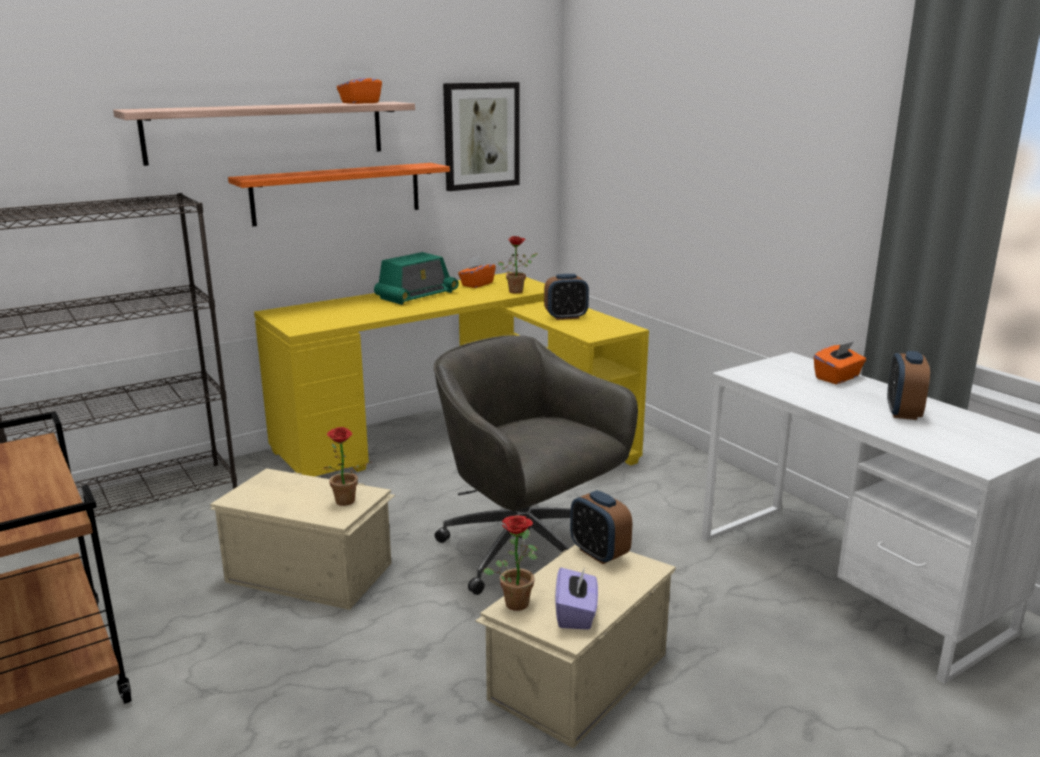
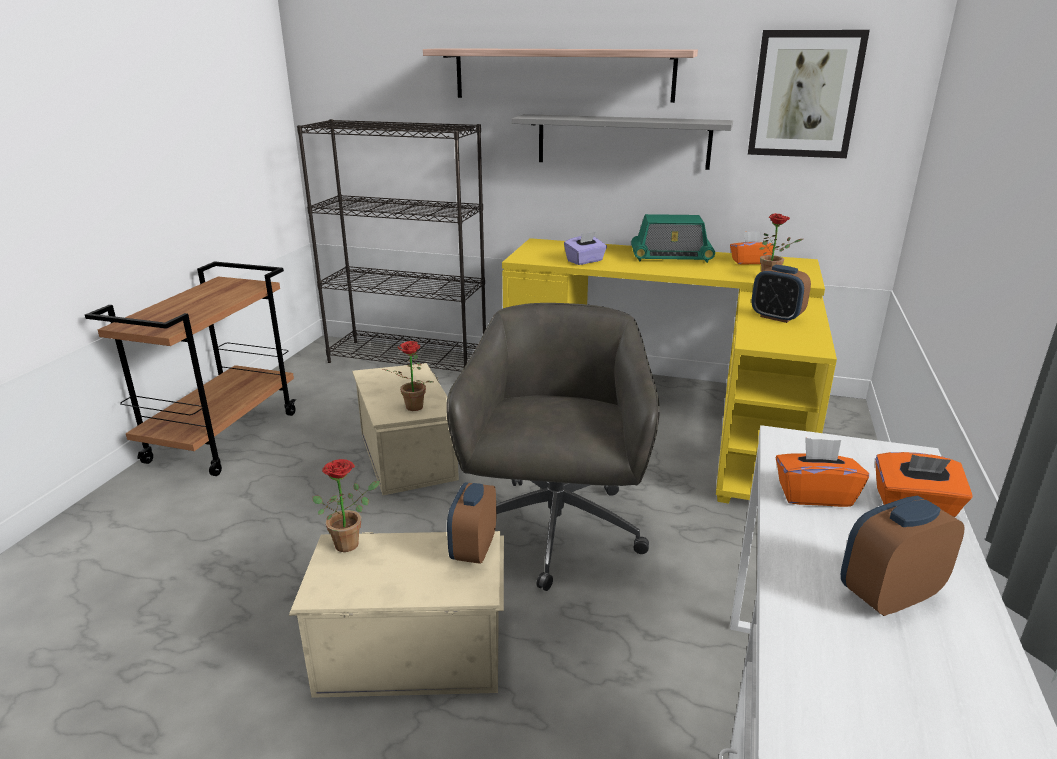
camera: 50 degrees right, 5 degrees up
orange shelf [228,163,450,226] -> grey shelf [512,114,733,170]
orange tissue box [337,70,382,104] -> orange tissue box moved to [776,438,869,507]
purple tissue box [555,565,598,630] -> purple tissue box moved to [564,232,607,265]

